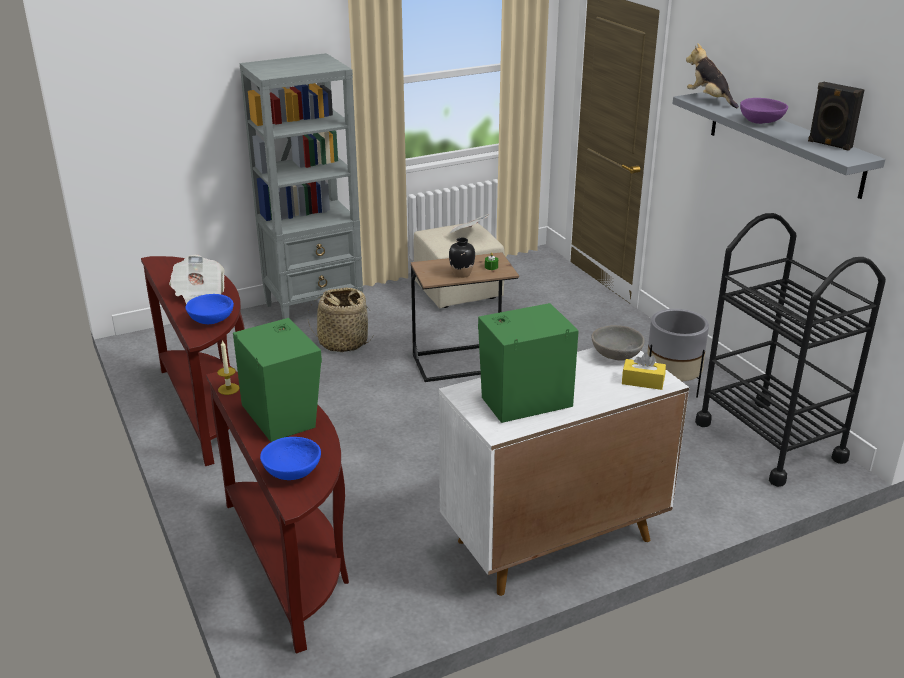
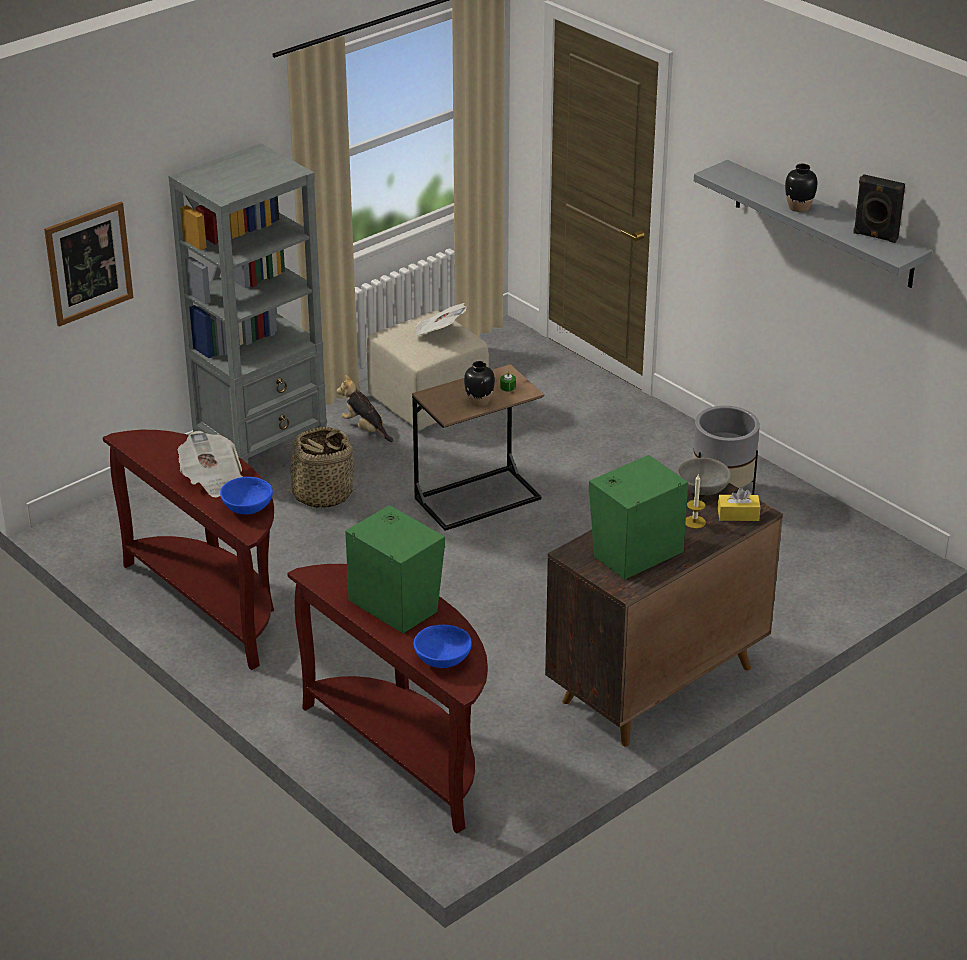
camera: 15 degrees left, 5 degrees up
candle [217,340,240,395] -> candle moved to [685,475,706,529]
white cabinet [439,347,689,596] -> brown cabinet [545,483,783,747]
plush toy [686,43,739,108] -> plush toy moved to [336,375,394,442]
black cart [695,213,886,487] -> none
purple bowl [740,98,788,124] -> black vase [785,164,817,212]
none -> picture [44,202,134,327]

